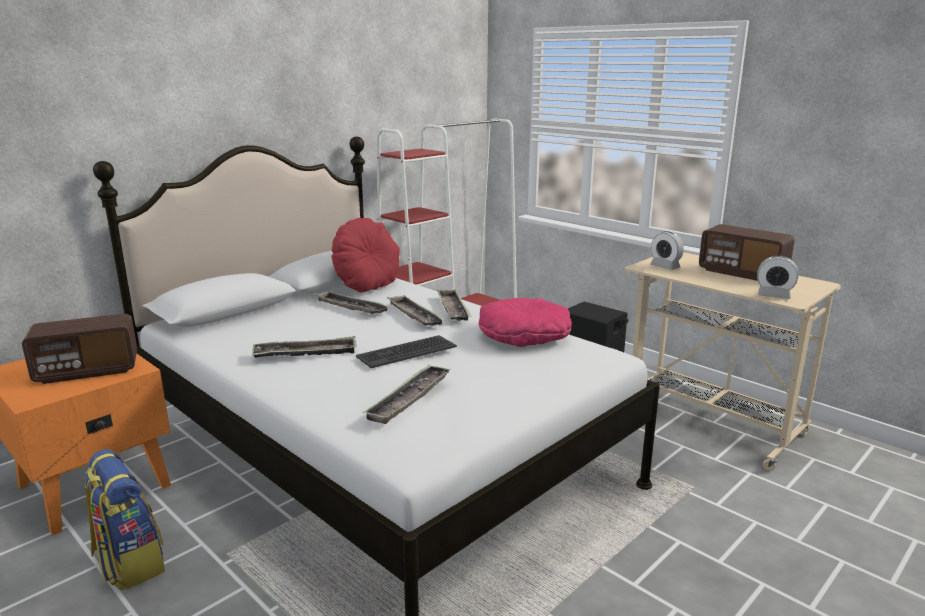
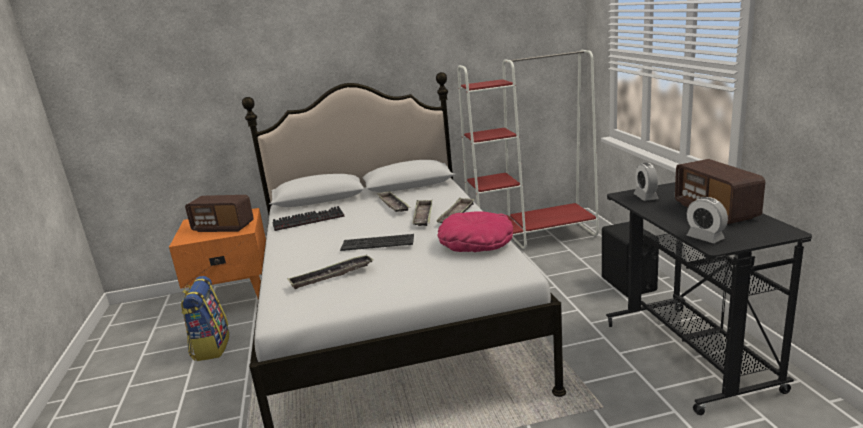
camera: 35 degrees right, 0 degrees up
tray [252,336,357,358] -> none
red pillow [332,218,400,292] -> none
beige desk [625,252,841,471] -> black desk [606,182,812,415]
none -> keyboard [272,206,345,231]

